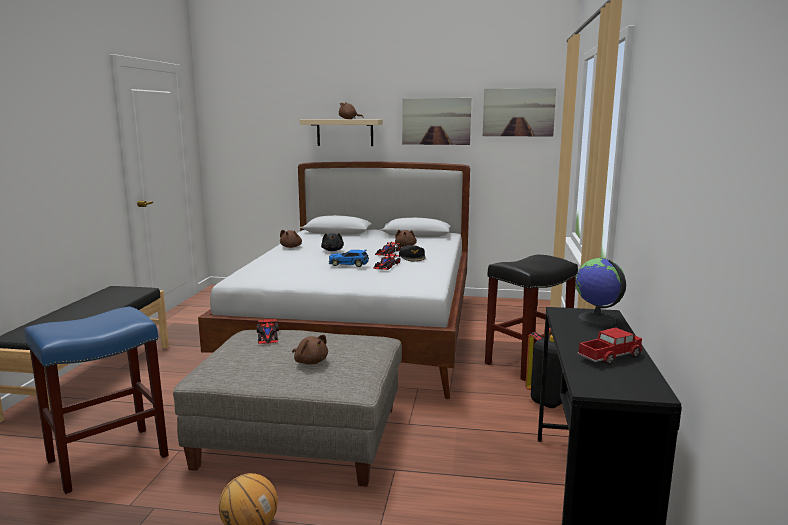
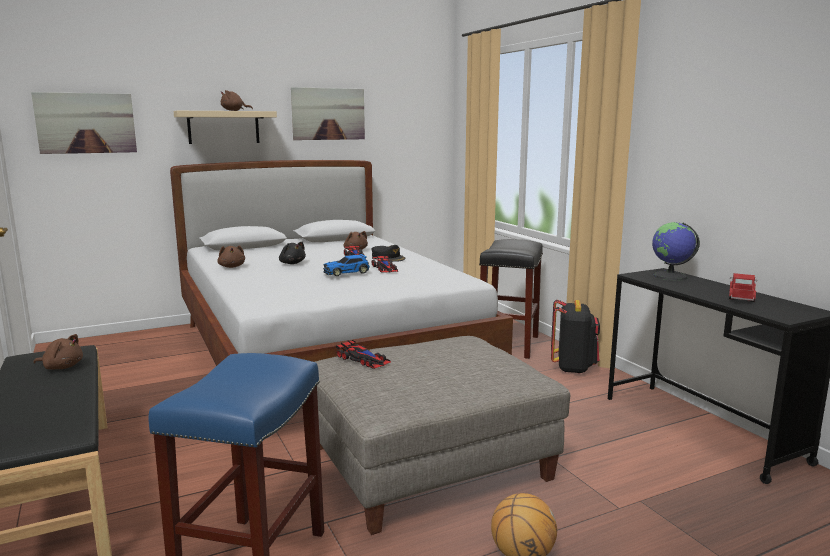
camera: 35 degrees left, 0 degrees up
brown plush toy [292,335,328,365] -> brown plush toy moved to [33,334,83,369]
picture [483,88,556,137] -> picture moved to [31,92,137,154]

